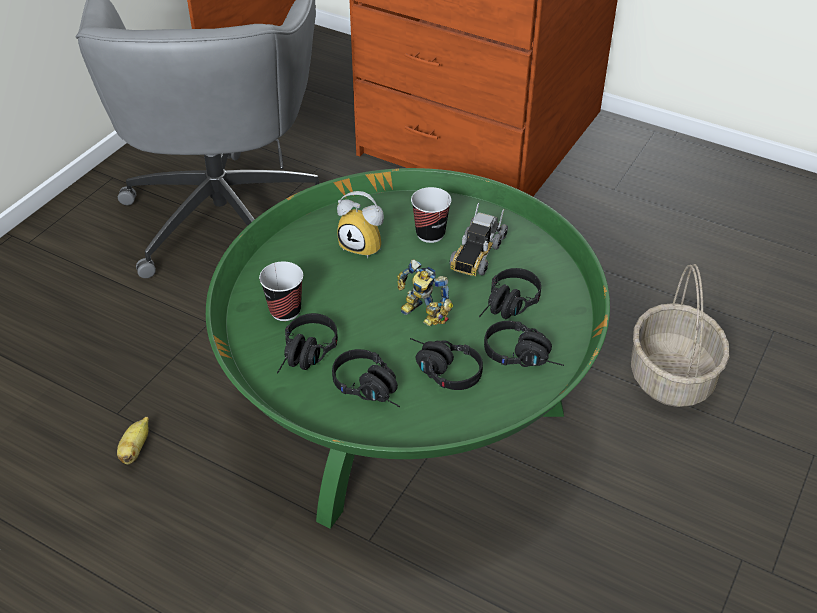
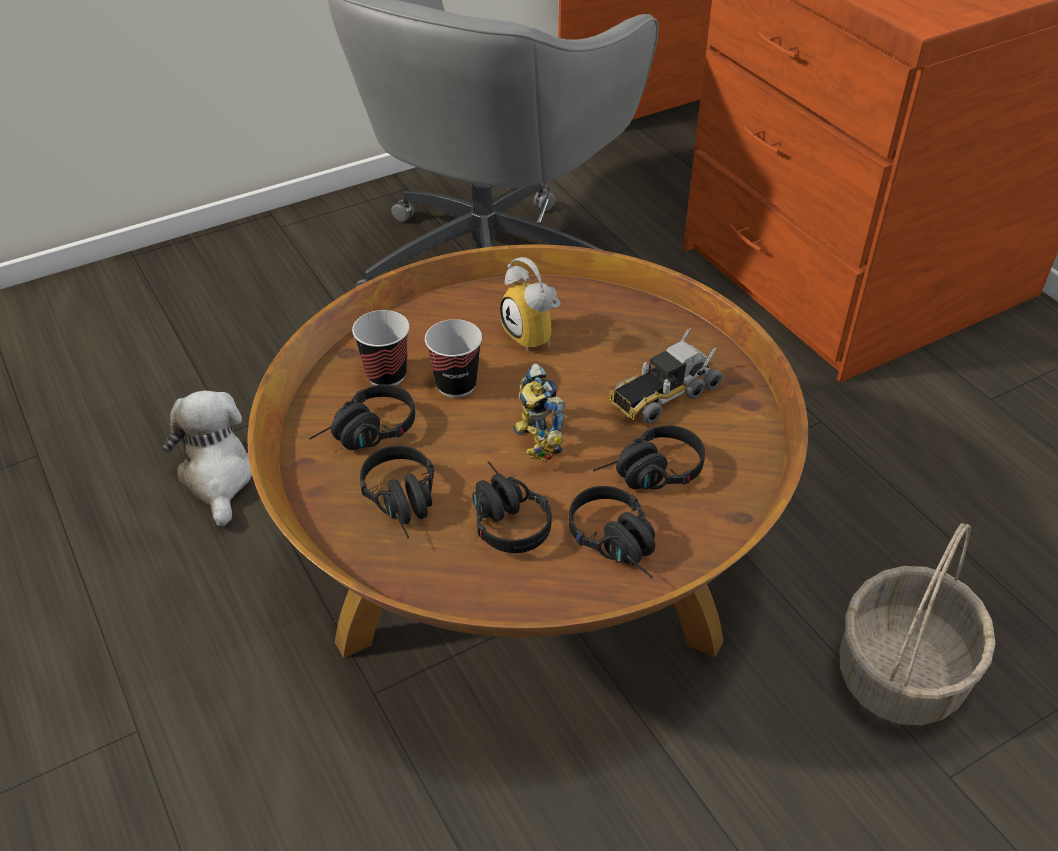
camera: 30 degrees right, 0 degrees up
banana [117,417,149,464] -> plush toy [163,391,252,527]
green coffee table [206,168,610,529] -> brown coffee table [247,244,808,658]
cup [411,187,451,243] -> cup moved to [425,319,482,398]

